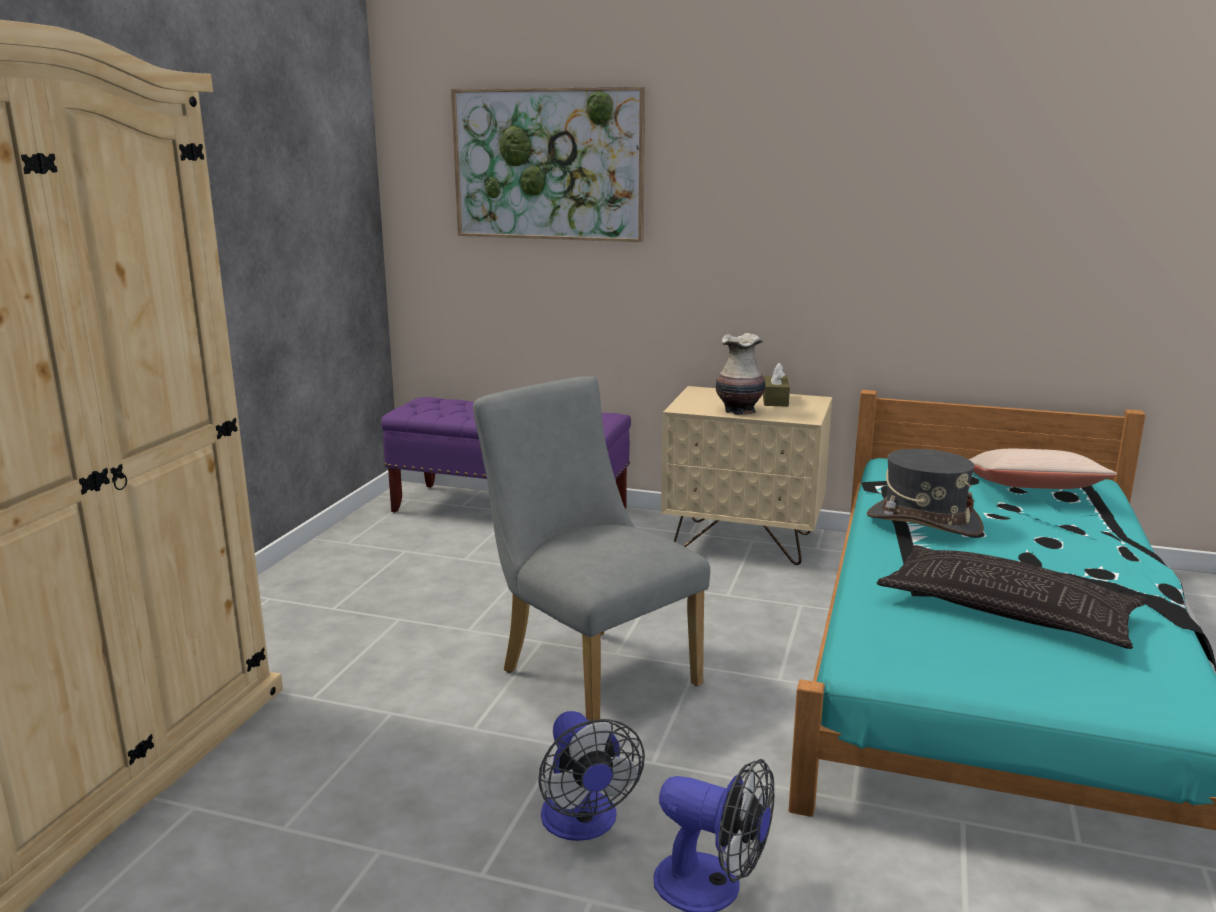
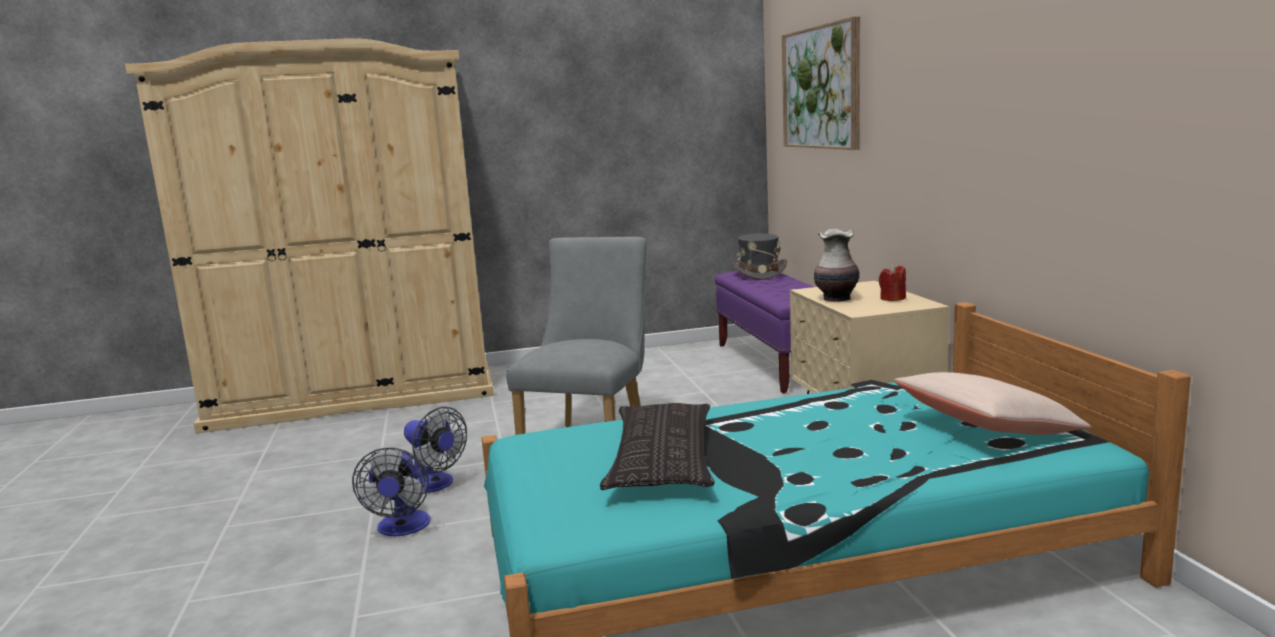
camera: 60 degrees right, 5 degrees down
fan [538,711,645,841] -> fan turned 90 degrees counterclockwise [404,407,467,493]
brown tissue box [763,363,790,407] -> red candle [879,264,906,301]
grey hat [867,449,984,536] -> grey hat moved to [731,234,787,280]

